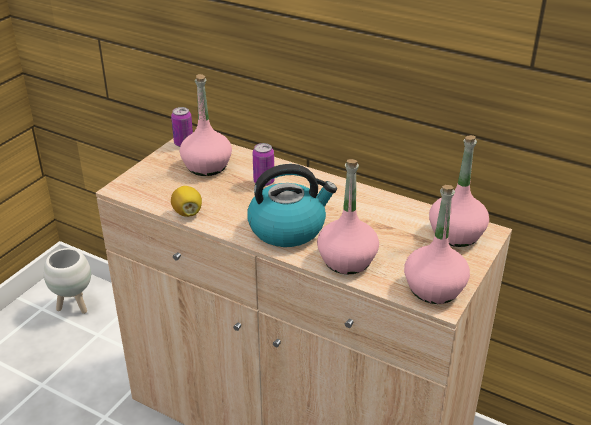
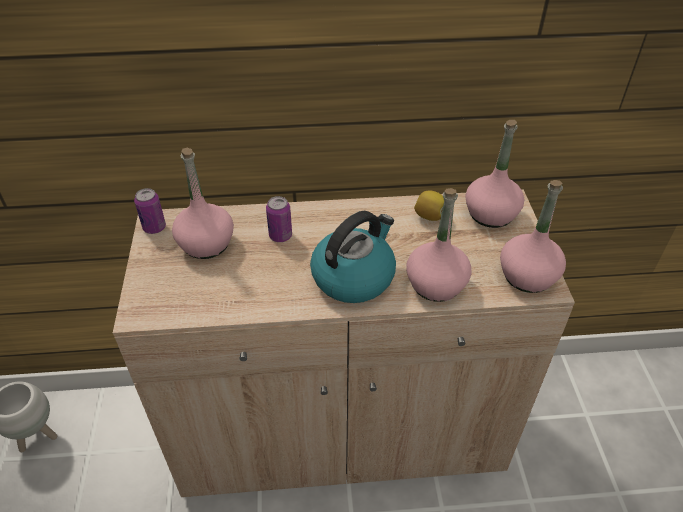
camera: 35 degrees left, 10 degrees up
lemon [171,186,202,217] -> lemon moved to [414,190,444,221]

